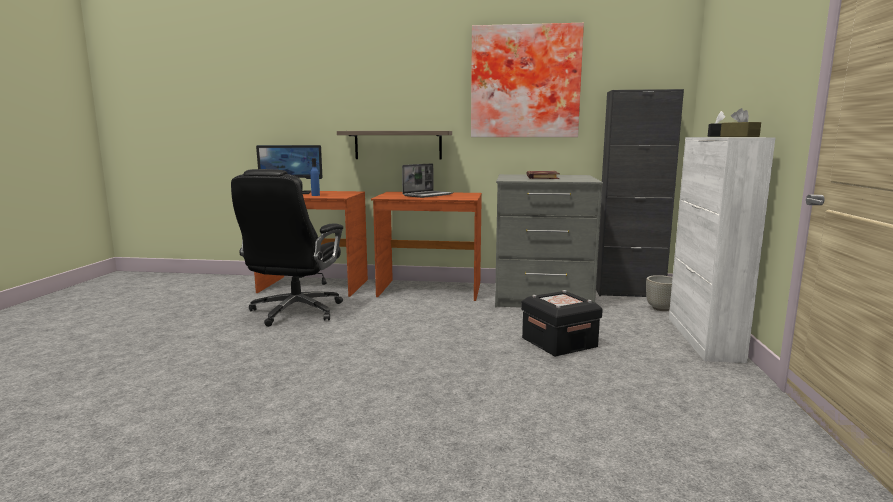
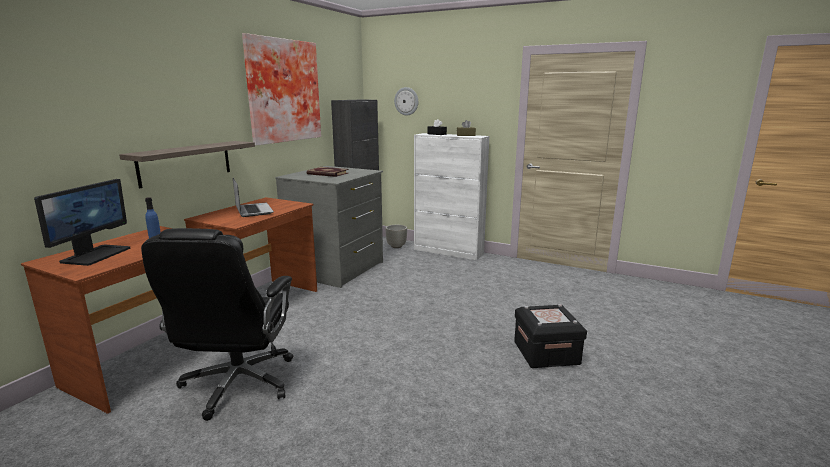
camera: 70 degrees left, 5 degrees up
black office chair [231,169,343,327] -> black office chair turned 60 degrees clockwise [141,228,293,421]
black storage box [521,290,603,357] -> black storage box moved to [514,304,587,368]
none -> wall clock [394,87,418,116]

